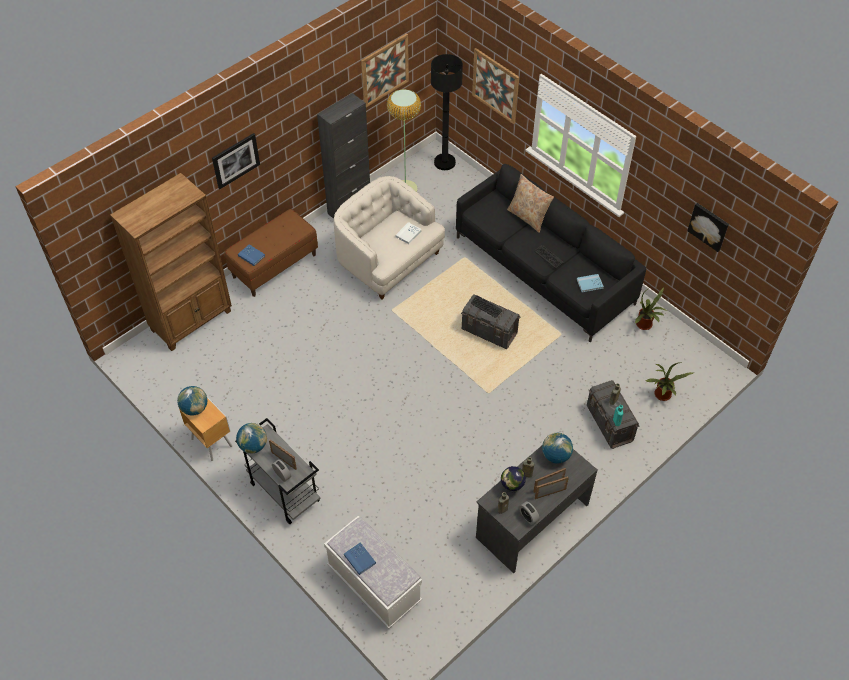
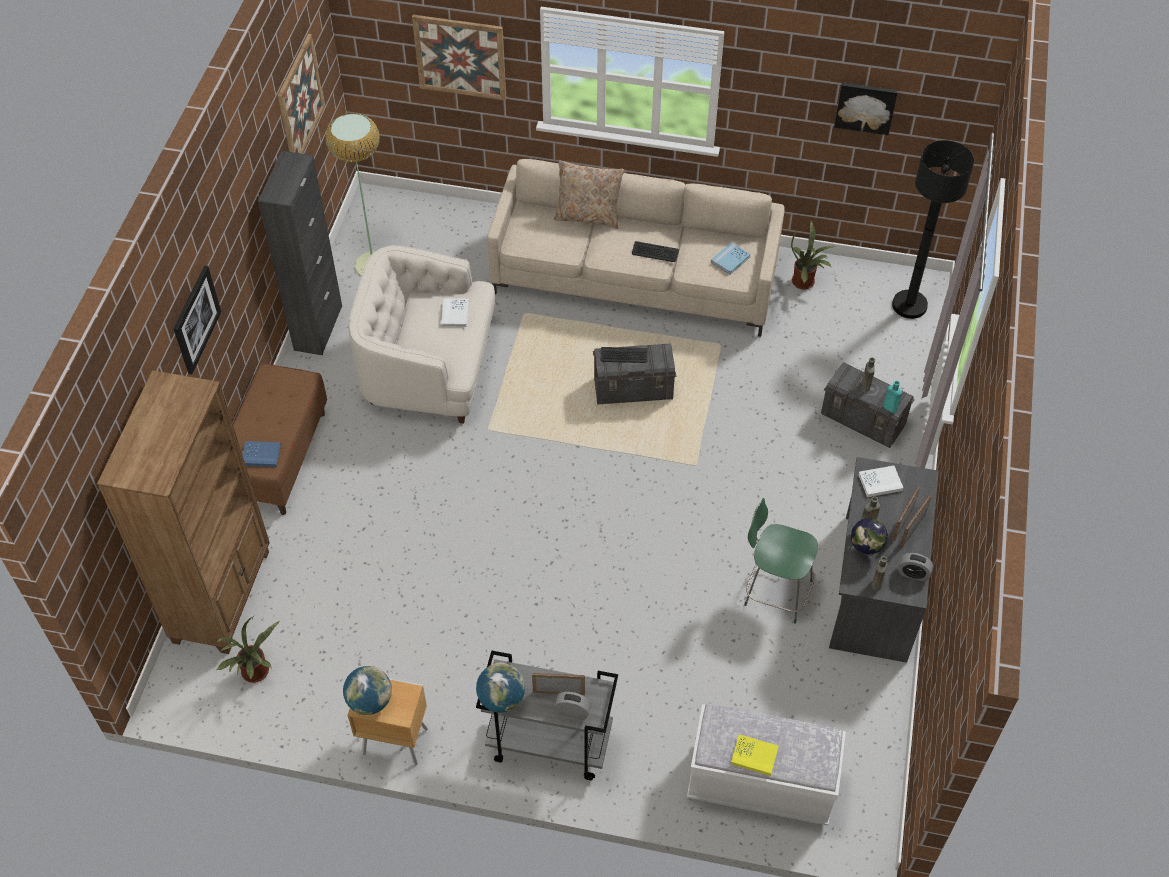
camera: 35 degrees left, 0 degrees up
blue book [344,542,376,575] -> yellow book [731,734,779,776]
black floor lamp [431,54,463,170] -> black floor lamp moved to [892,140,974,319]
black sofa [456,164,646,342] -> beige sofa [487,159,785,337]
globe [542,433,573,464] -> white book [858,465,903,497]
potted plant [646,362,694,401] -> potted plant moved to [216,616,280,683]
none -> green stool [744,498,818,624]

